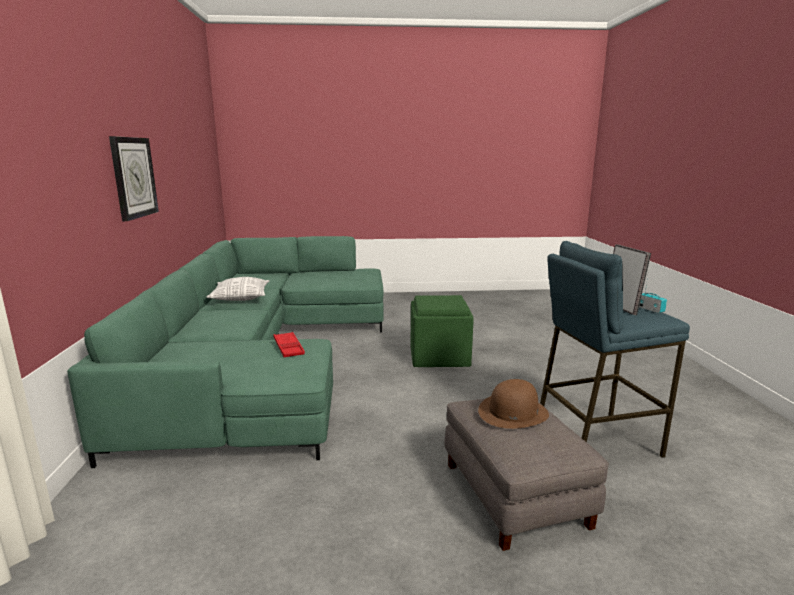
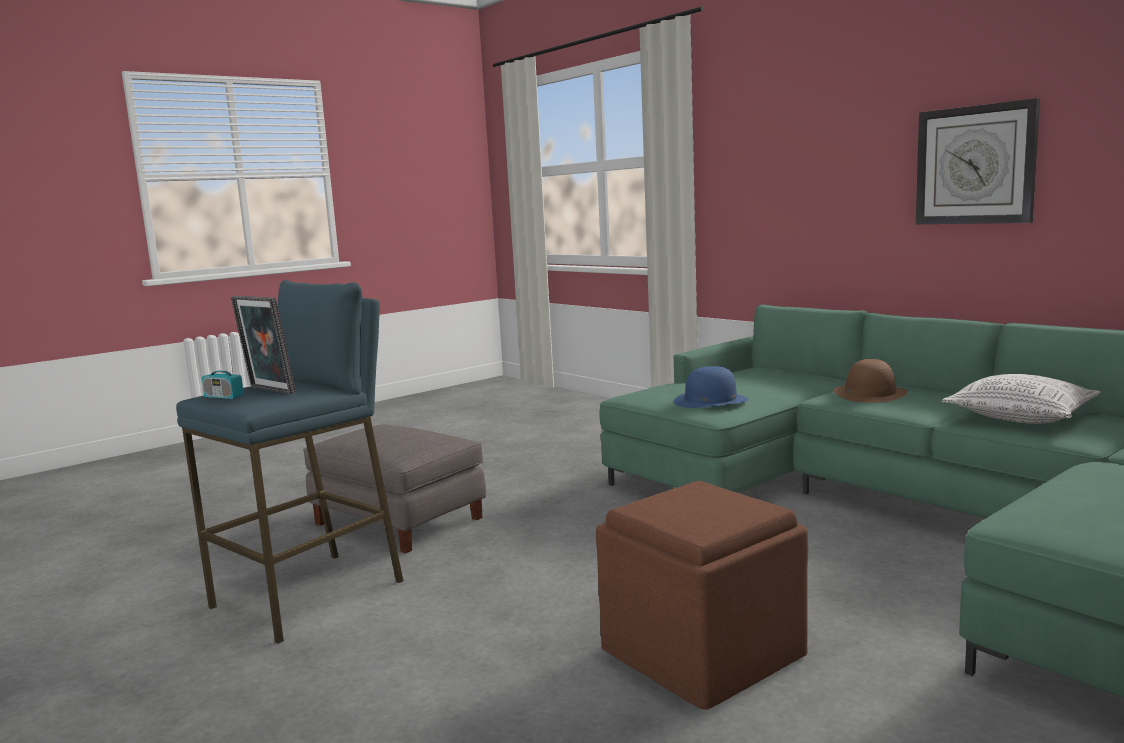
camera: 145 degrees right, 5 degrees down
red tray [274,332,305,357] -> blue hat [674,366,749,408]
green ottoman [410,295,474,367] -> brown ottoman [596,481,808,710]
brown hat [478,379,549,429] -> brown hat moved to [834,359,908,403]

